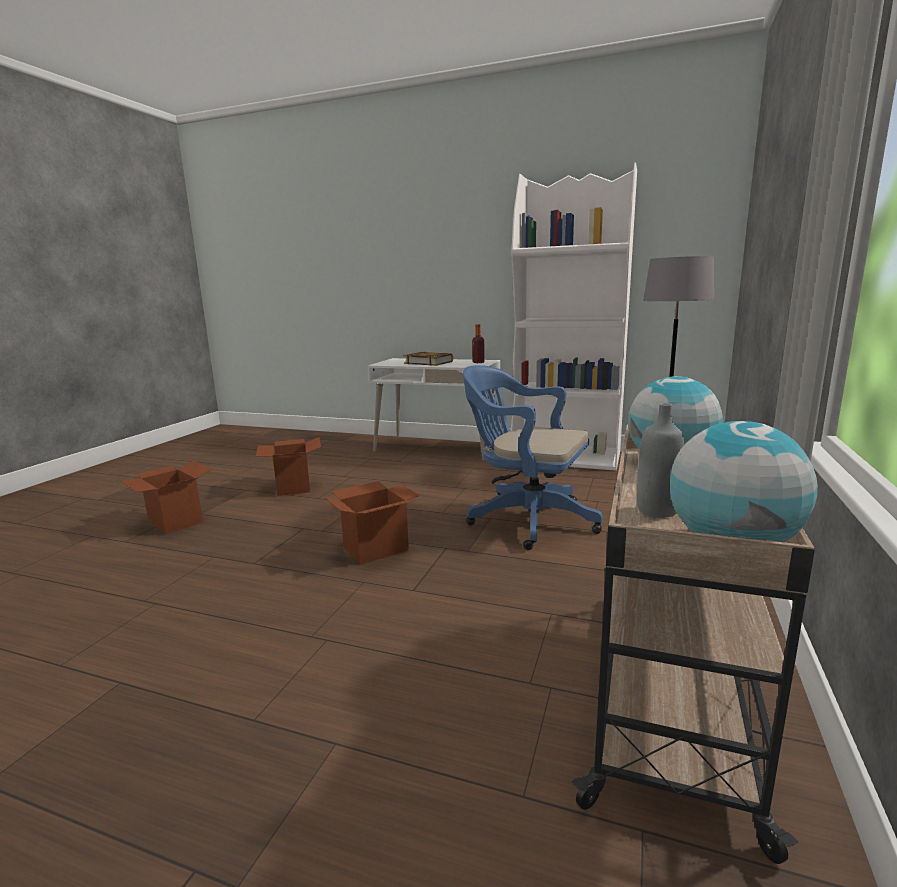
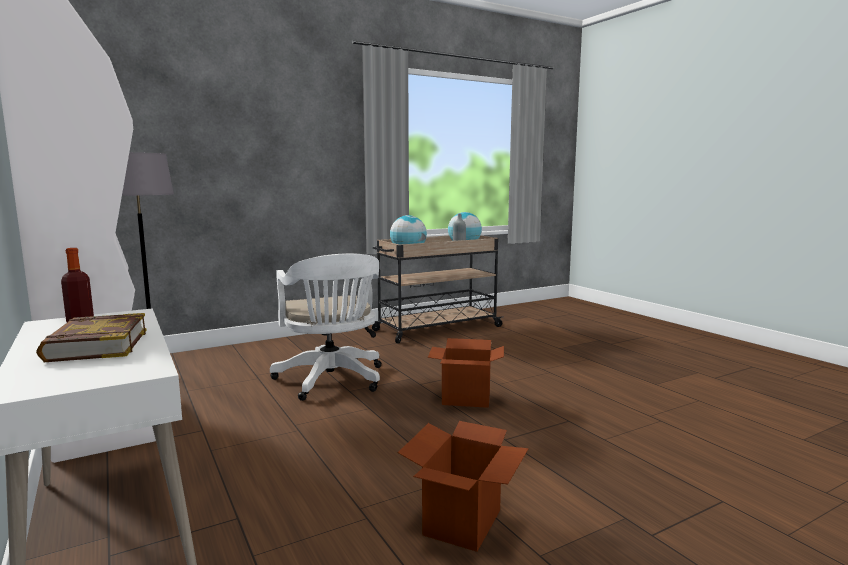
camera: 140 degrees left, 5 degrees down
cardboard box [121,461,212,534] -> none
blue office chair [463,365,603,550] -> white office chair [270,253,382,401]

